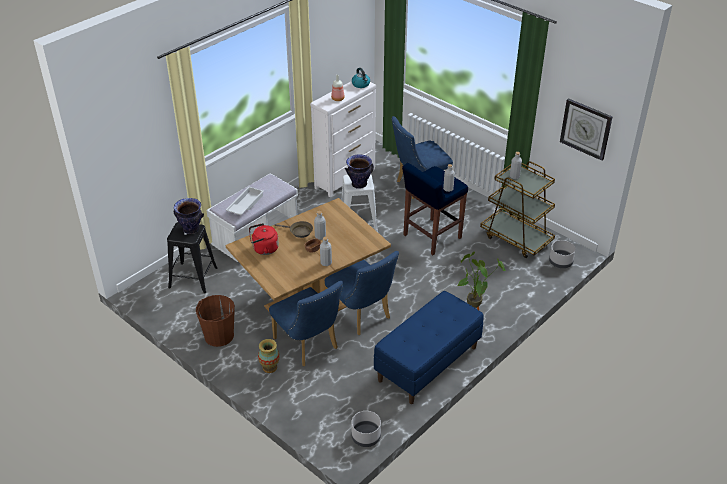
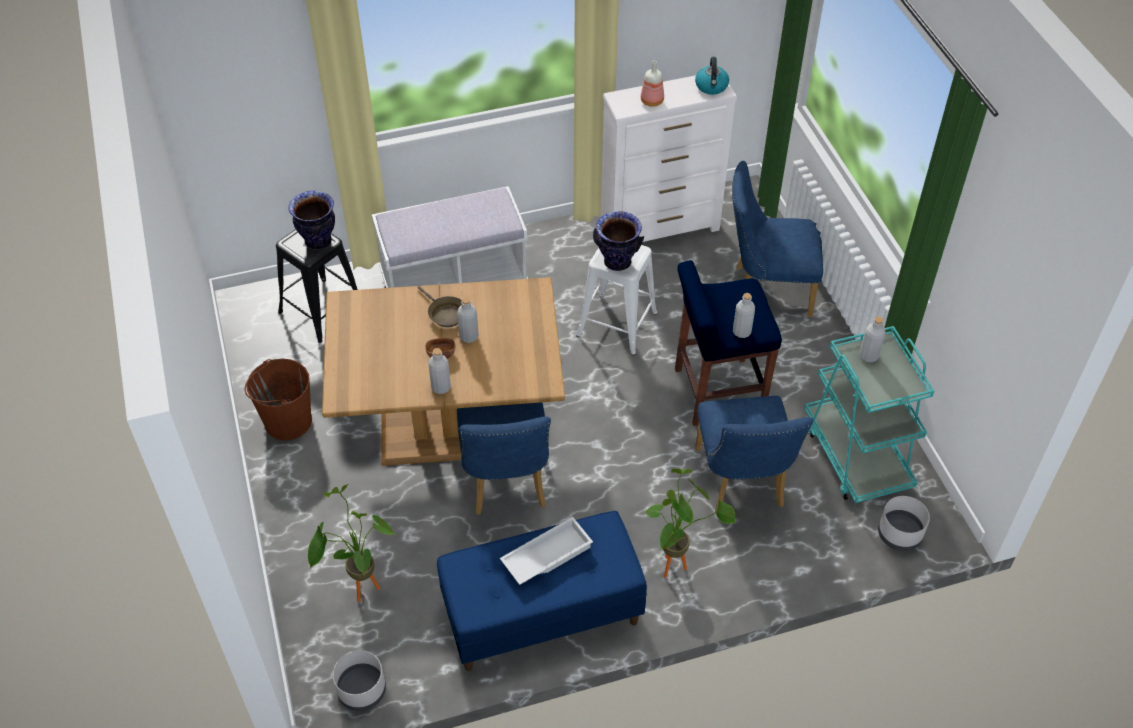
camera: 30 degrees right, 10 degrees up
white tray [226,186,264,215] -> white tray moved to [500,517,593,585]
red kettle [249,223,279,255] -> none
vase [258,339,280,373] -> none
blue chair [269,281,343,366] -> blue chair moved to [695,396,813,512]
brown cart [480,161,555,258] -> turquoise cart [804,326,934,503]
wall clock [560,98,612,161] -> none
none -> potted plant [308,484,396,602]

